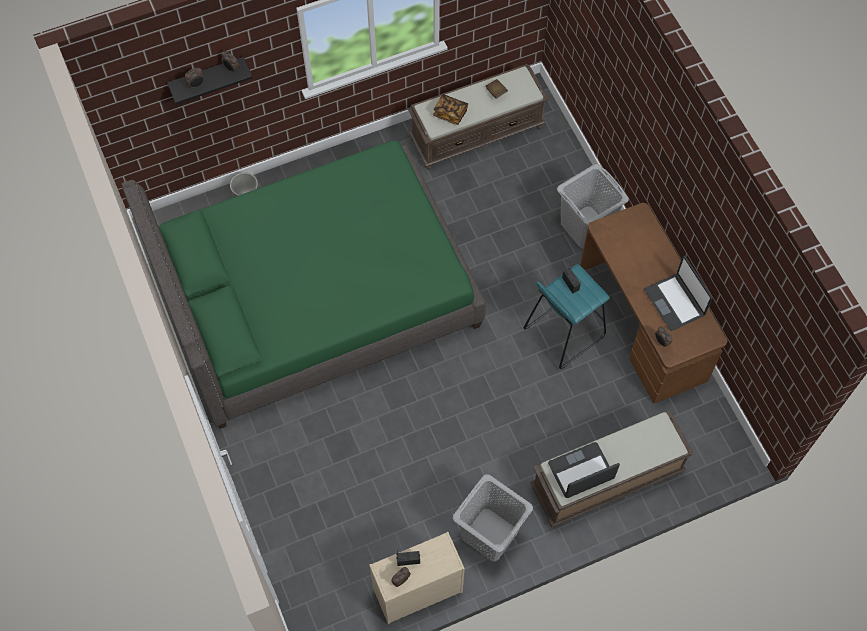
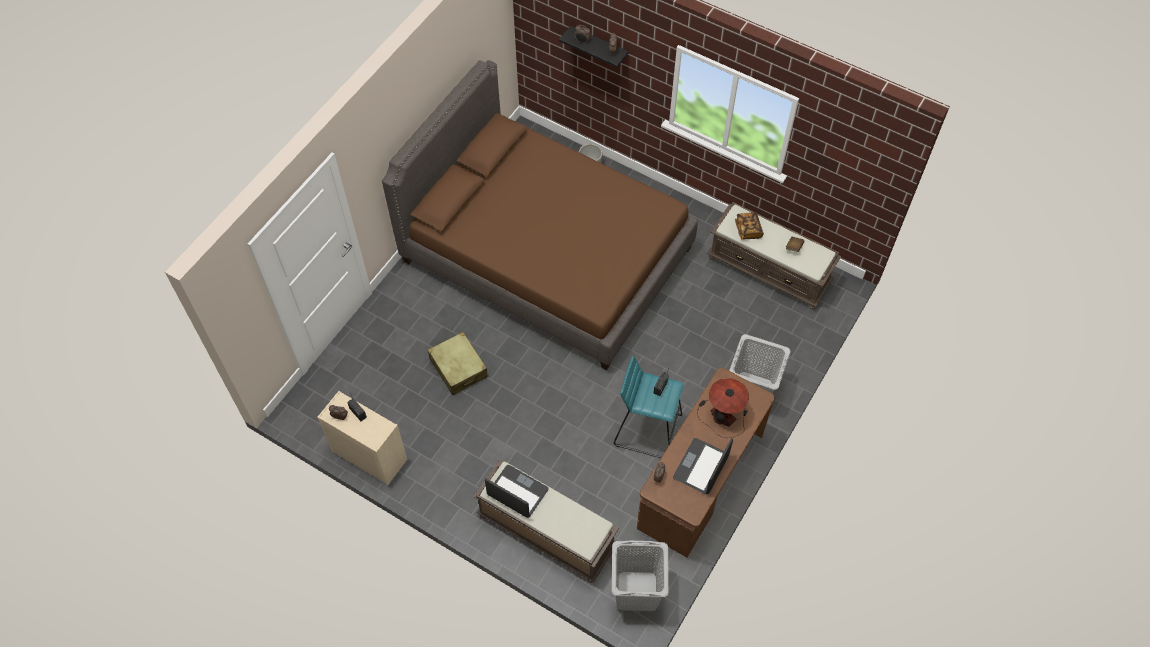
camera: 55 degrees right, 5 degrees down
green bed [121,140,486,429] -> brown bed [382,60,698,370]
grey laundry basket [453,474,533,562] -> grey laundry basket moved to [612,541,669,611]
none -> beige suitcase [428,332,488,396]
none -> table lamp [697,378,749,438]

